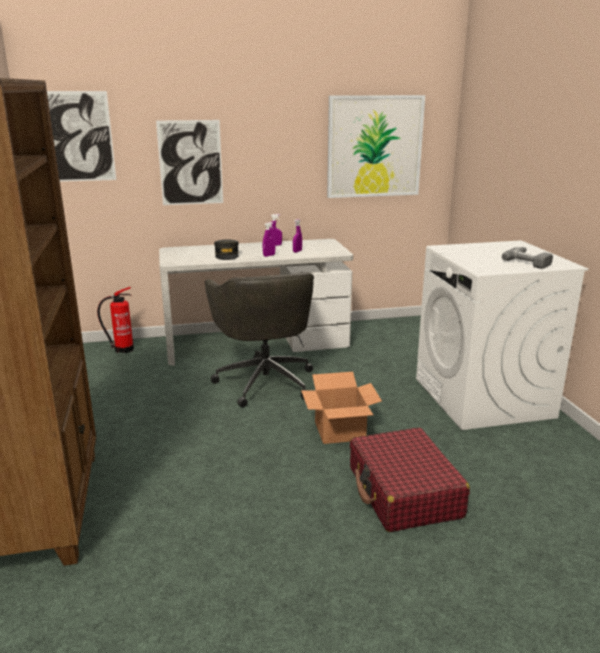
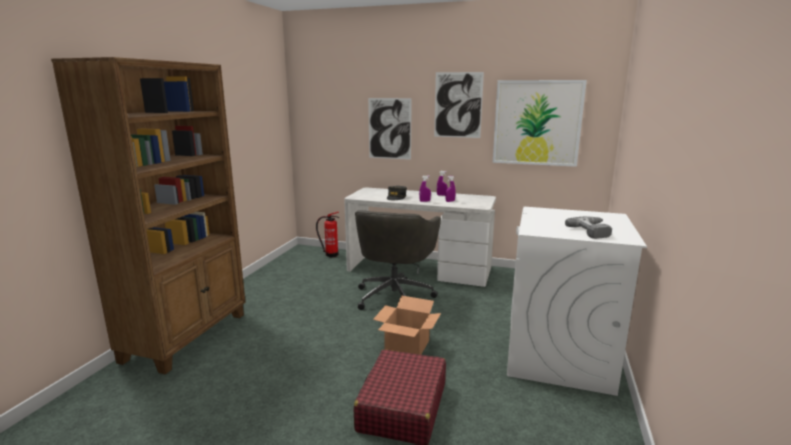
camera: 30 degrees right, 5 degrees down
picture [47,91,116,182] -> picture moved to [434,72,484,138]

